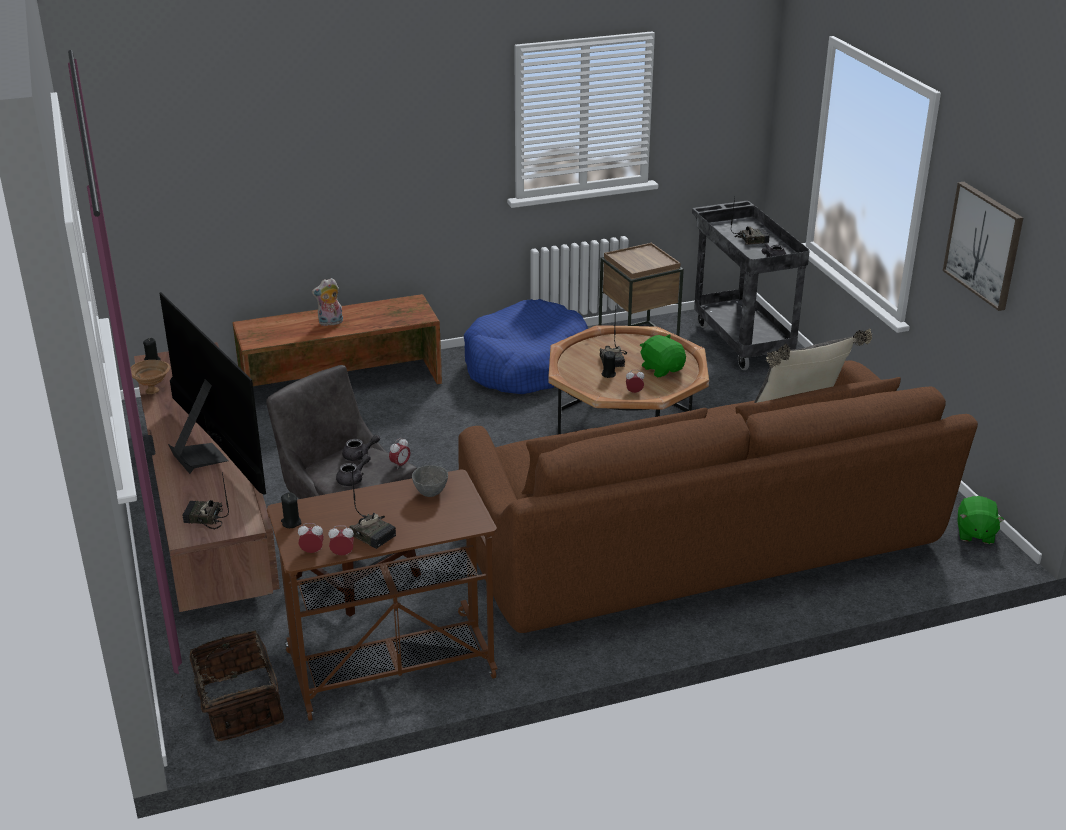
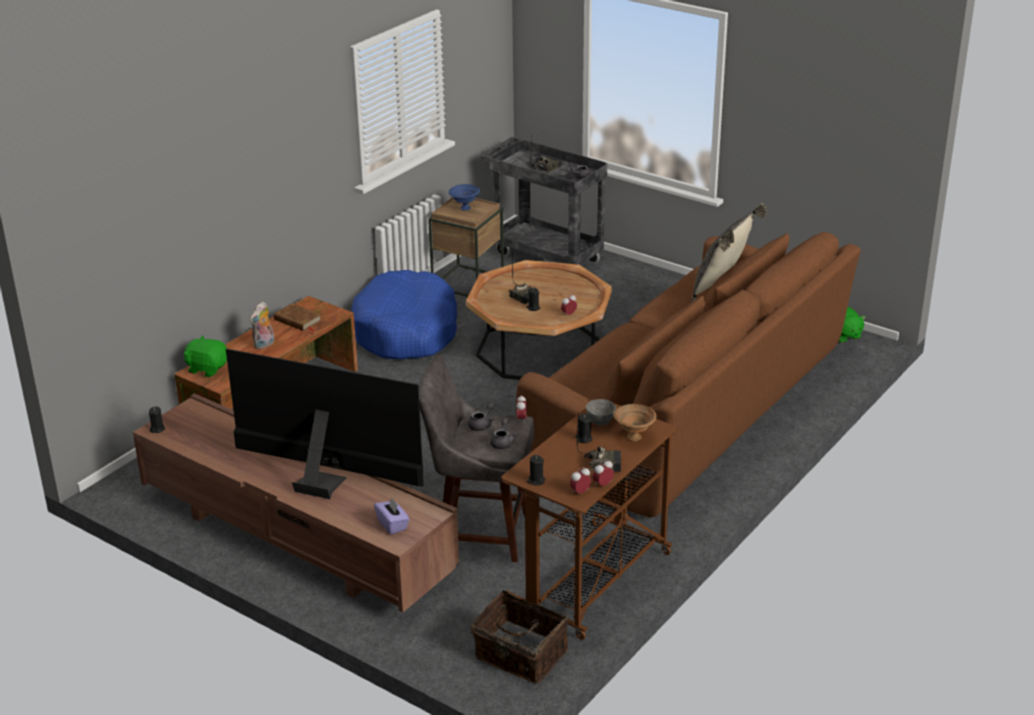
camera: 35 degrees left, 0 degrees up
brown bowl [130,360,170,394] -> brown bowl moved to [614,404,657,441]
radio [183,472,229,530] -> purple tissue box [374,498,410,535]
green plush toy [640,335,686,377] -> green plush toy moved to [184,336,227,377]
picture [943,182,1023,311] -> none
none -> brown book [274,303,322,331]
none -> blue bowl [449,184,480,211]
none -> black candle [575,414,592,443]

